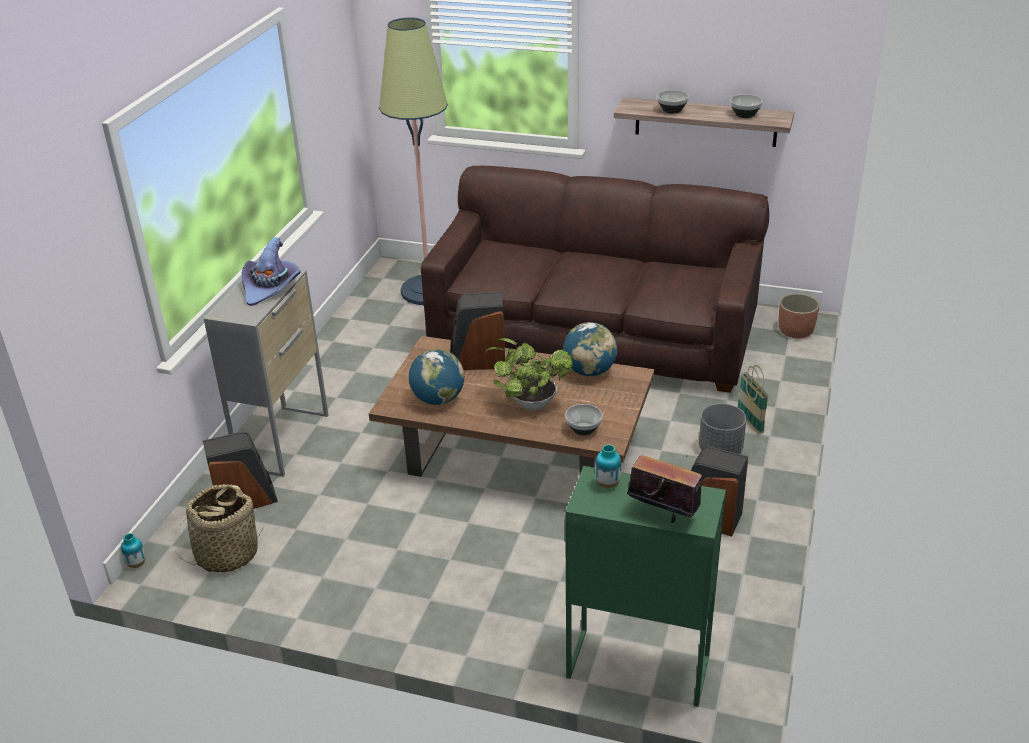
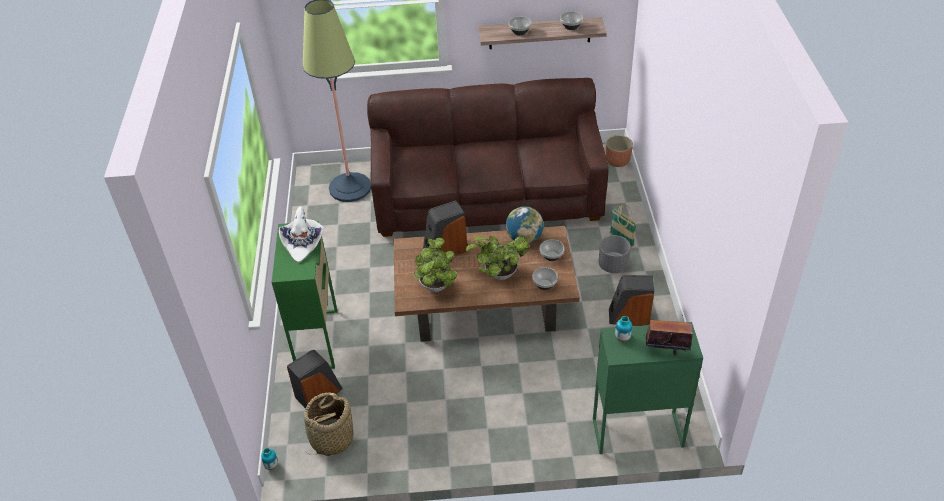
camera: 20 degrees left, 10 degrees up
grey cabinet [204,269,329,477] -> green cabinet [272,221,338,369]
purple hat [242,237,301,306] -> white hat [279,206,324,263]
globe [409,349,464,405] -> potted plant [414,237,457,292]
none -> bowl [540,239,565,261]

